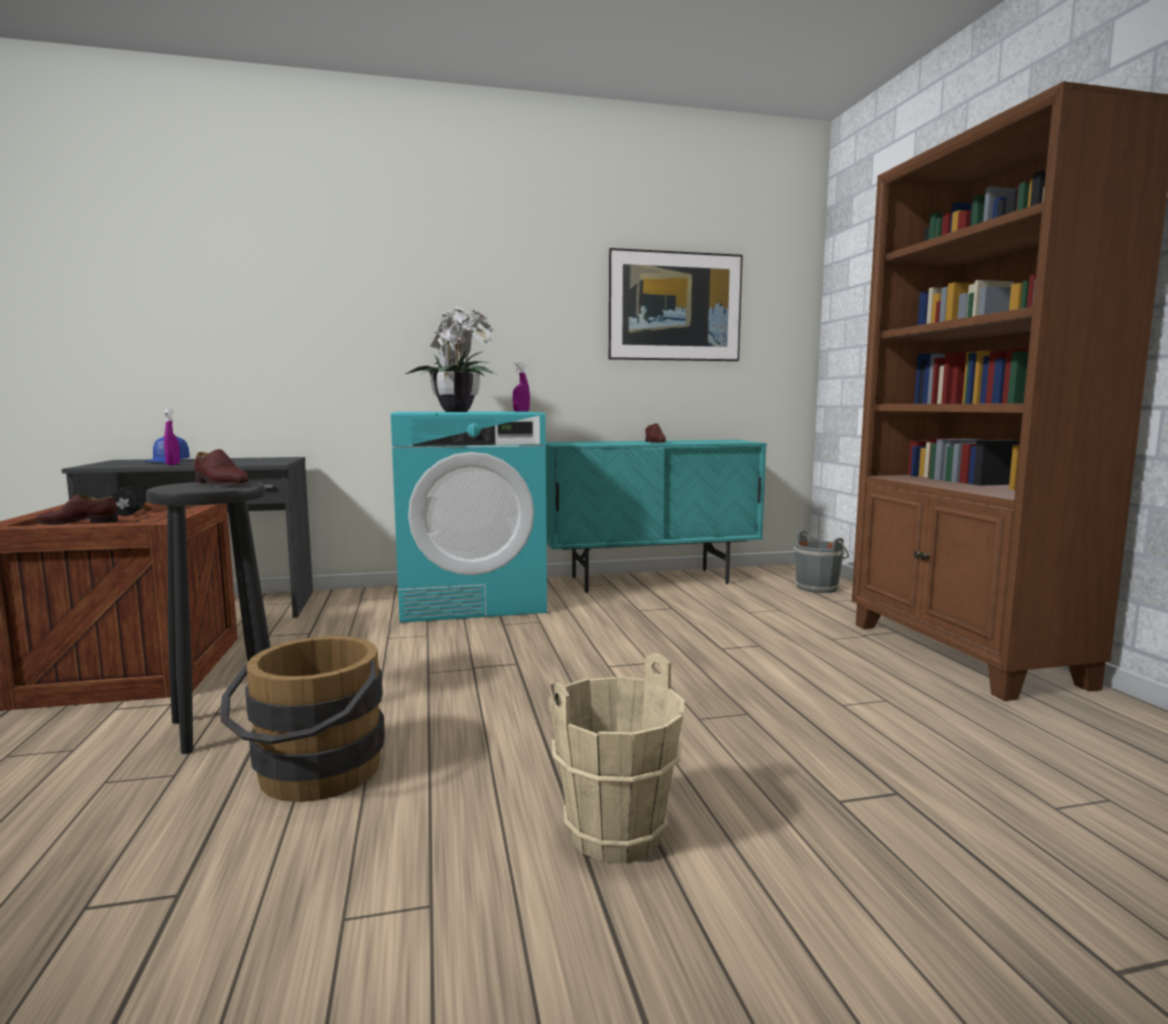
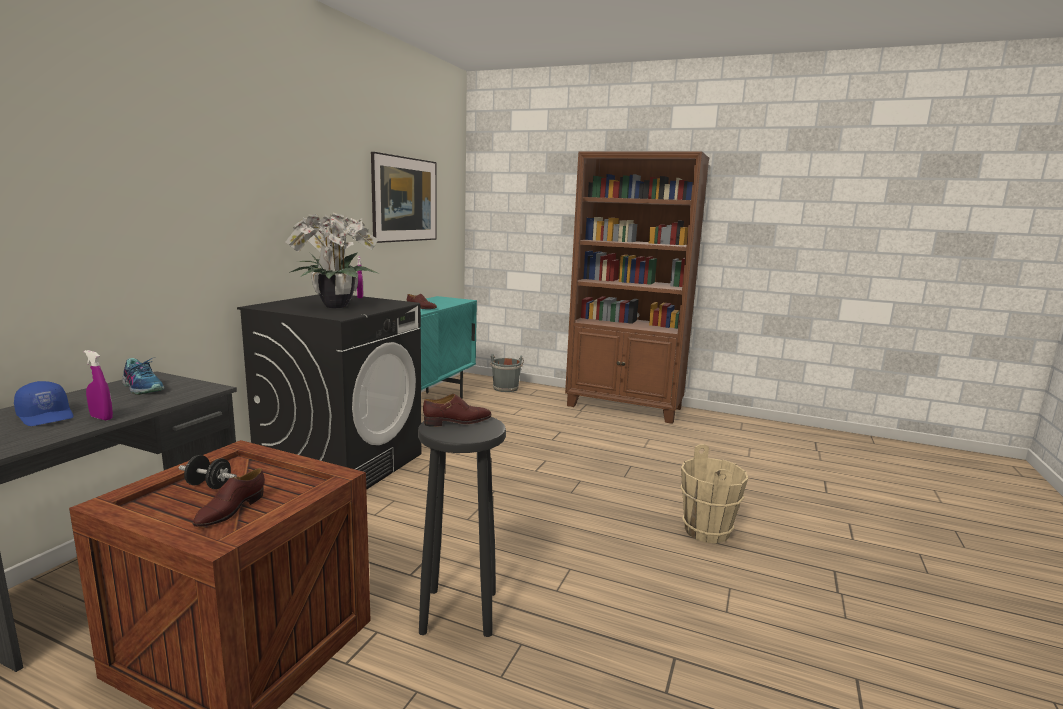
camera: 55 degrees left, 5 degrees up
brown bucket [220,636,385,802] -> none
turquoise washing machine [391,412,547,623] -> black washing machine [237,294,422,490]
none -> shoe [122,357,164,395]

